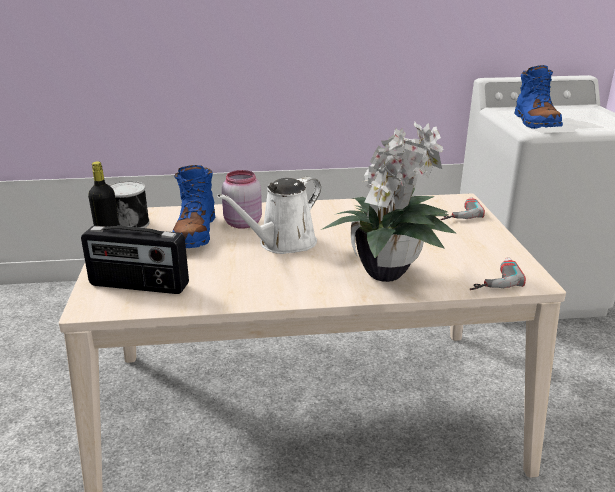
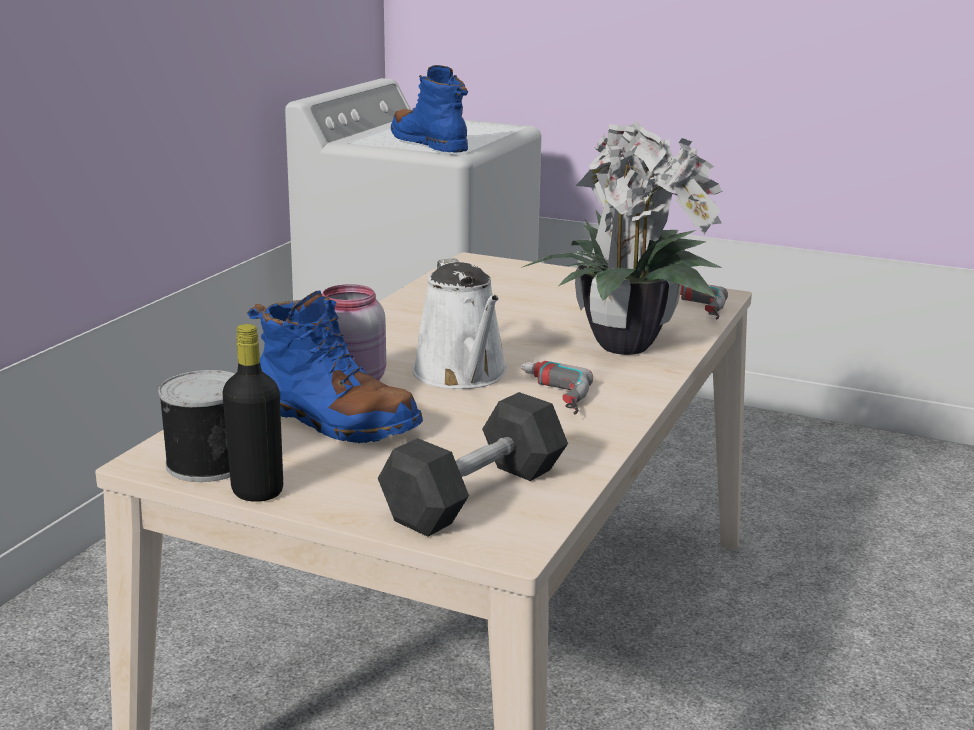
camera: 60 degrees left, 5 degrees down
radio [81,226,189,294] -> black dumbbell [378,392,568,537]
power drill [440,197,485,220] -> power drill moved to [520,361,593,415]
blue boot [514,65,563,129] -> blue boot turned 150 degrees counterclockwise [391,65,468,153]

